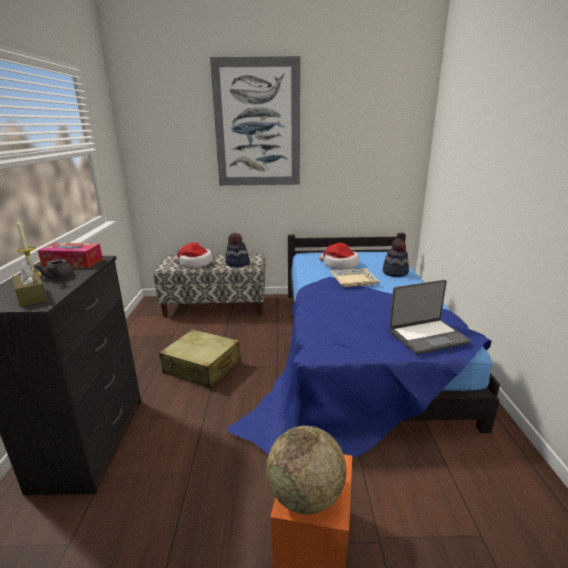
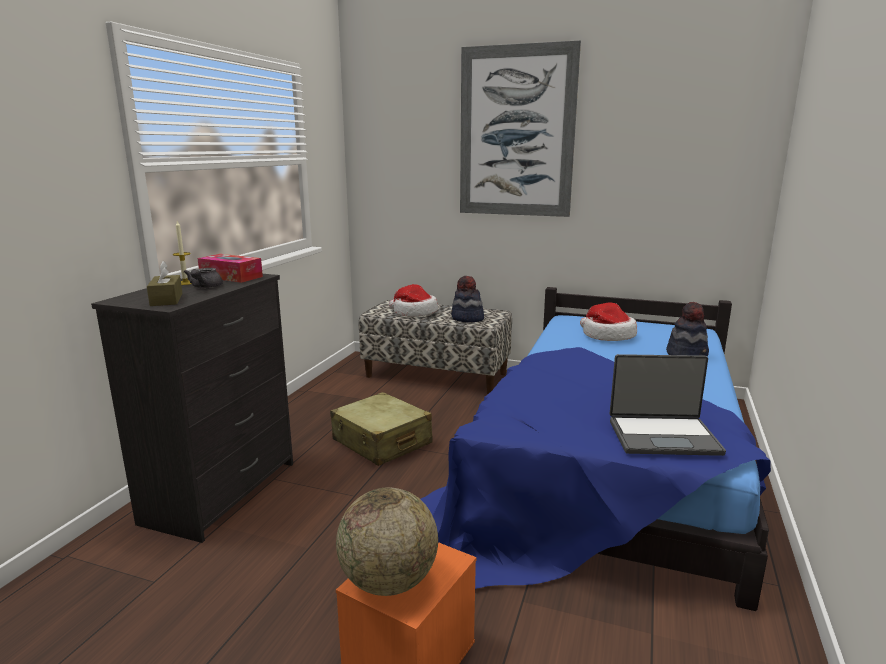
camera: 20 degrees right, 5 degrees down
beige tray [331,268,380,287] -> none

